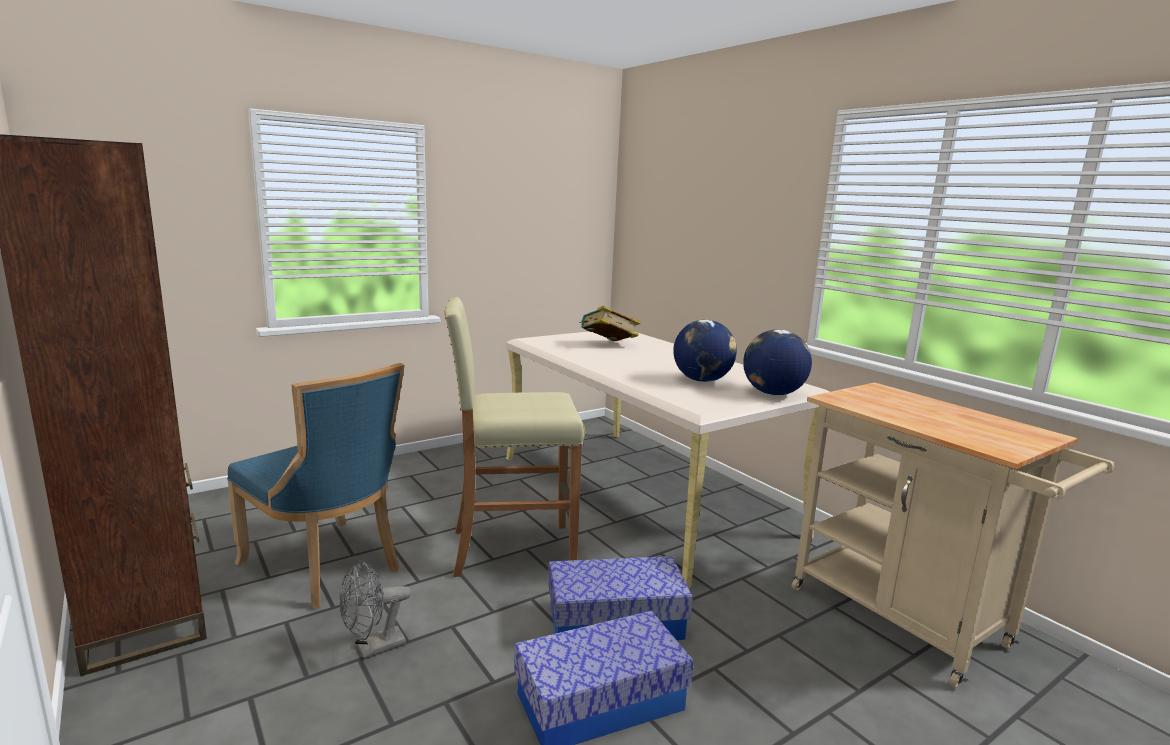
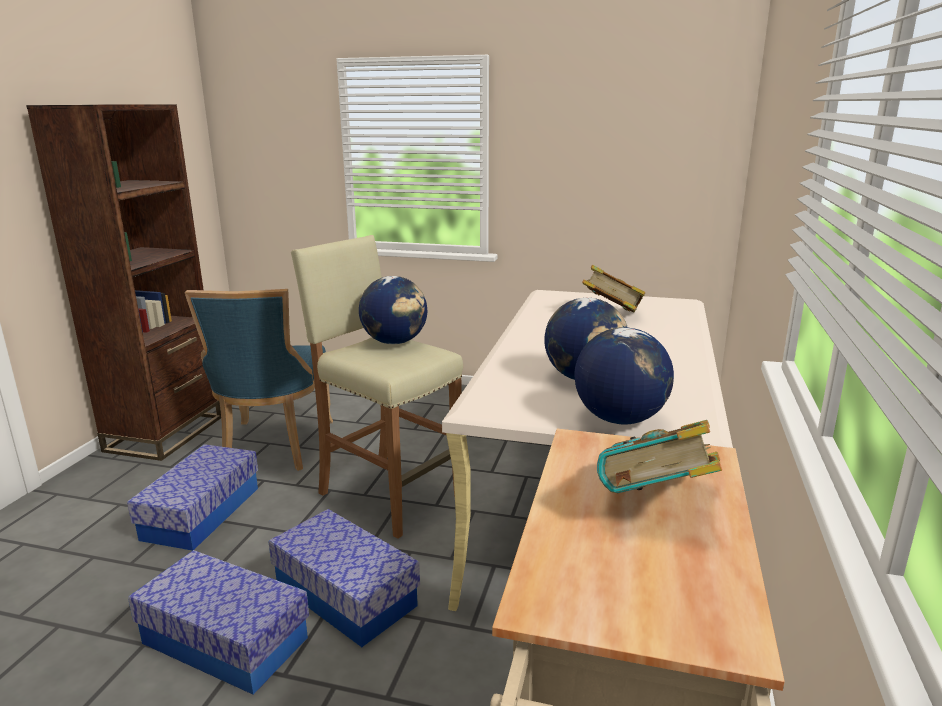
camera: 50 degrees right, 5 degrees up
grey fan [339,560,411,659] -> storage box [127,444,258,551]
none -> globe [359,276,427,344]
none -> book [597,420,722,493]

